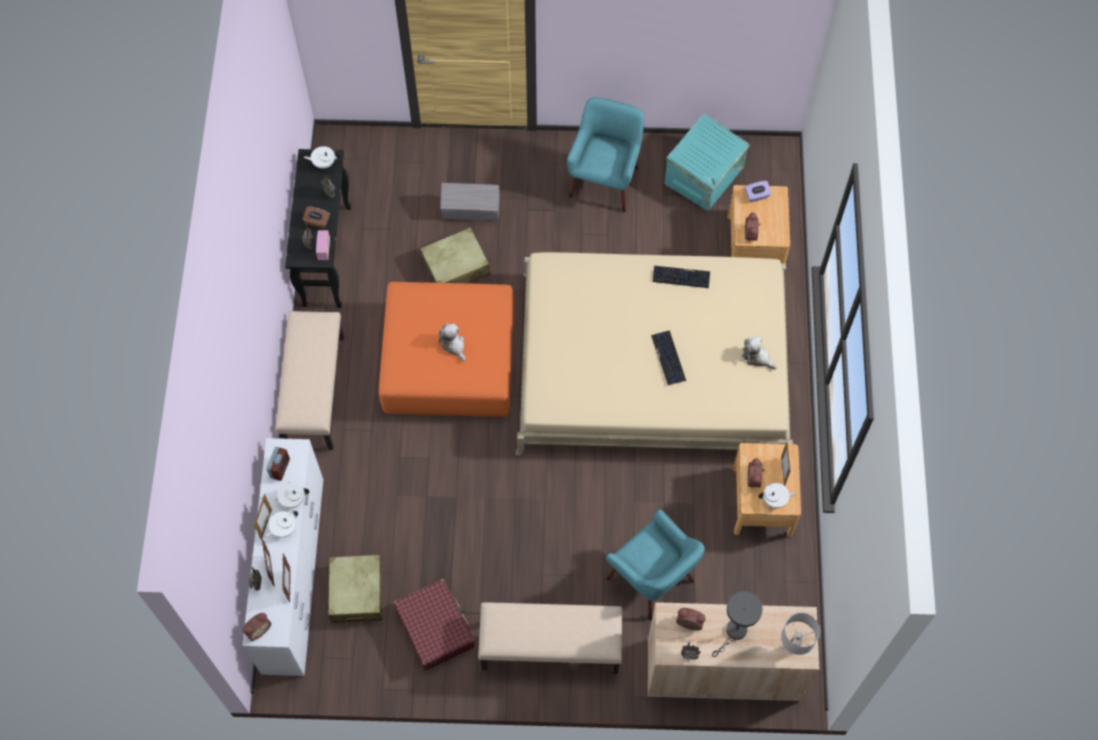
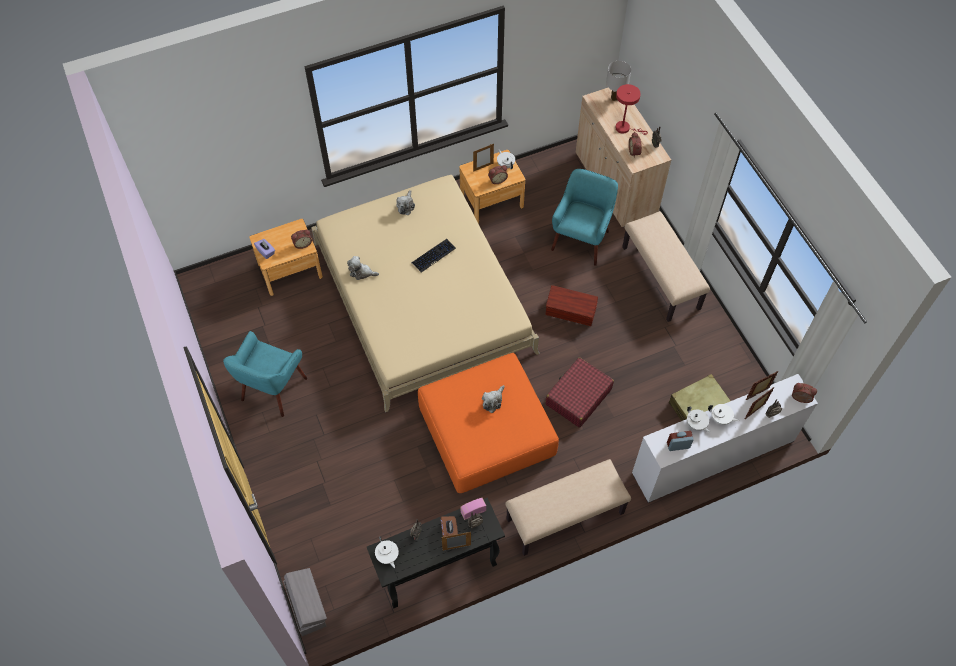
camera: 115 degrees left, 5 degrees down
picture frame [254,494,272,540] -> picture frame moved to [442,532,471,551]
red suitcase [394,579,475,671] -> red suitcase moved to [545,357,614,428]
beige suitcase [420,227,490,284] -> none
grey storage box [440,183,500,221] -> grey storage box moved to [283,568,327,636]
turquoise armchair [567,97,644,212] -> turquoise armchair turned 60 degrees counterclockwise [223,331,307,417]
keyboard [653,266,710,288] -> plush toy [347,256,379,280]
turquoise storage box [664,114,750,211] -> none
grey table lamp [712,591,763,657] -> red table lamp [616,84,648,135]
none -> brown storage box [546,285,598,326]

